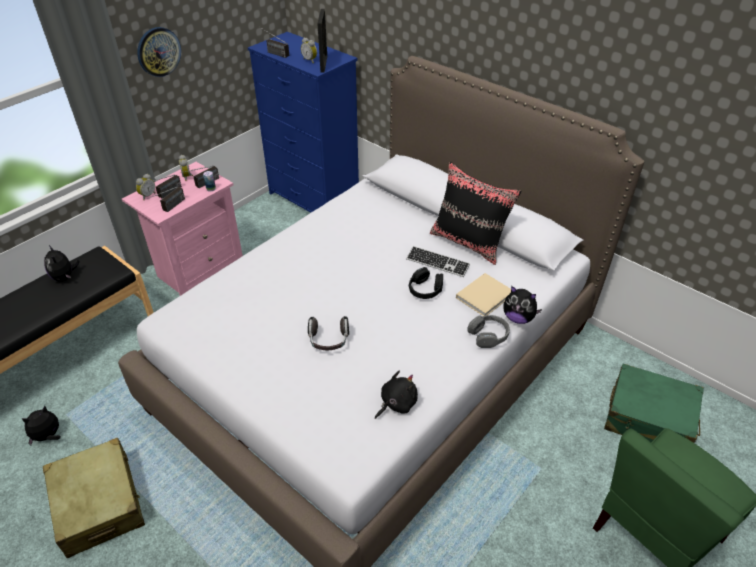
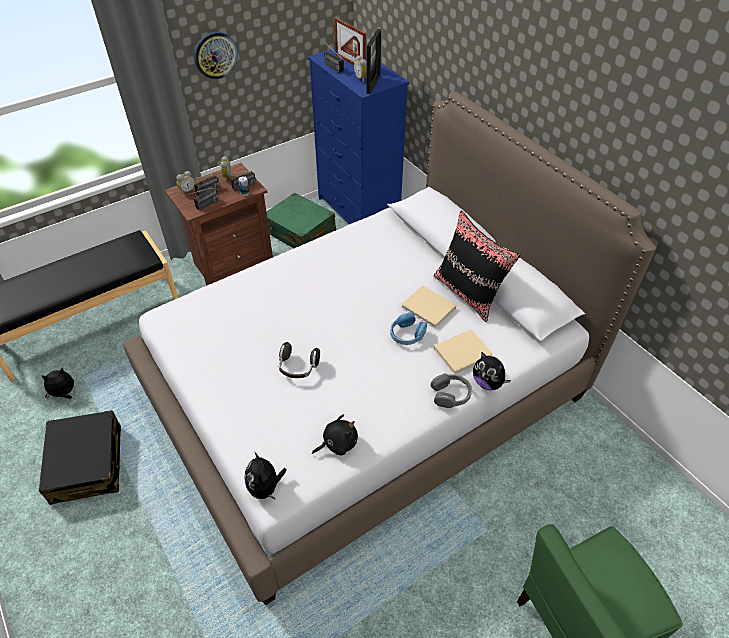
camera: 15 degrees right, 5 degrees up
beige suitcase [43,438,145,558] -> black suitcase [39,410,121,505]
plush toy [44,244,79,281] -> plush toy moved to [245,452,287,500]
pink nightstand [122,162,243,296] -> brown nightstand [164,163,273,286]
keyboard [406,246,470,277] -> beige book [401,285,456,328]
black headphones [409,267,443,299] -> blue headphones [390,312,427,345]
green suitcase [604,364,704,443] -> green suitcase moved to [266,193,336,248]
none -> picture frame [334,17,366,65]

